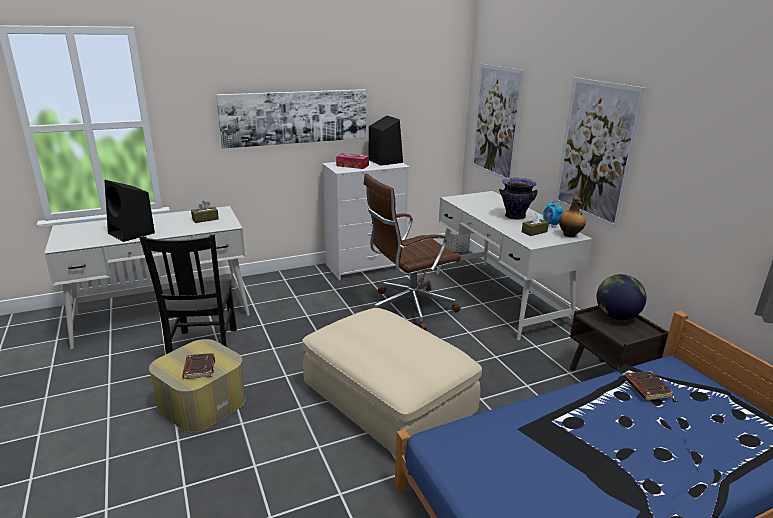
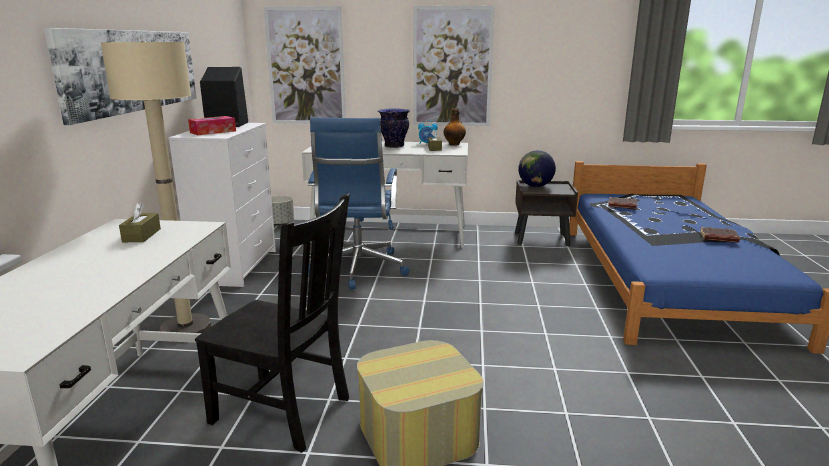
camera: 60 degrees left, 5 degrees down
black speaker [104,180,155,242] -> none
brown book [182,353,215,379] -> brown book moved to [700,227,740,243]
beige ottoman [302,308,482,456] -> none
brown office chair [364,174,461,330] -> blue office chair [308,117,409,290]
none -> beige floor lamp [101,41,211,333]

